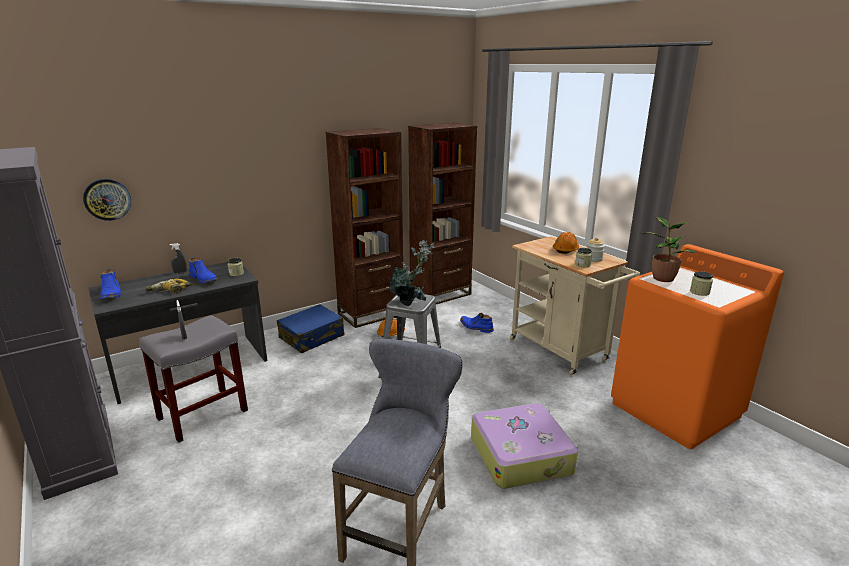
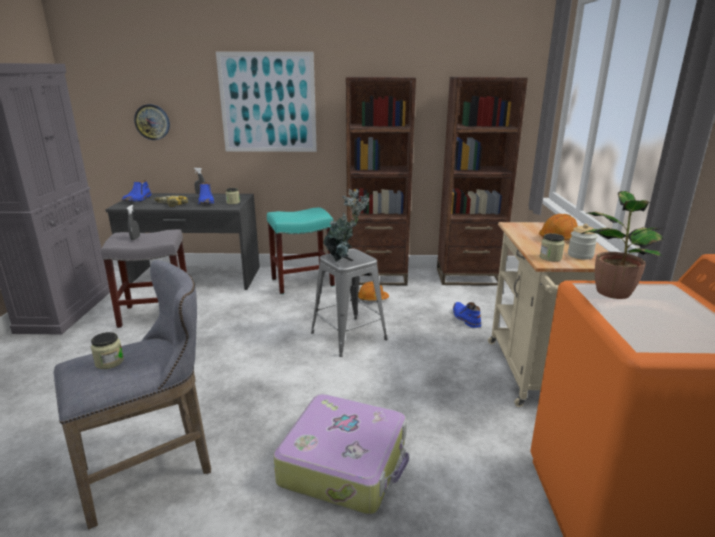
camera: 35 degrees right, 0 degrees up
blue suitcase [277,304,345,353] -> turquoise stool [267,207,335,294]
jar [690,271,713,296] -> jar moved to [91,332,124,369]
none -> picture [216,52,317,152]

